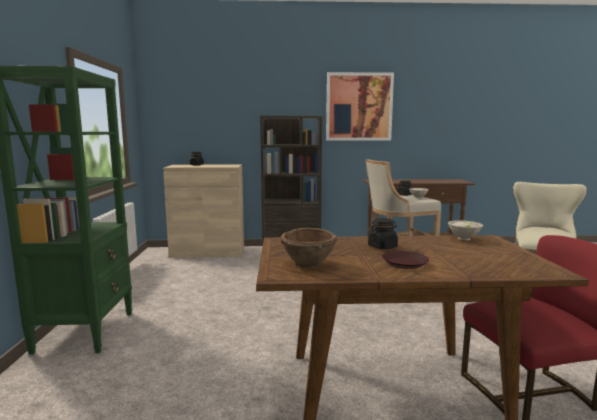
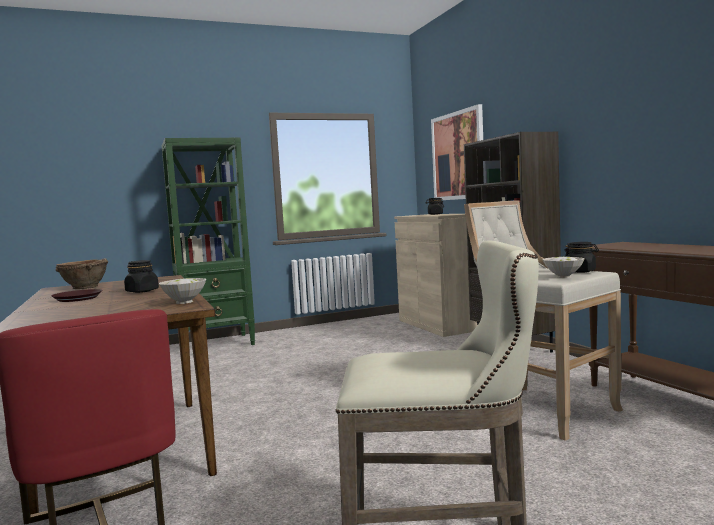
camera: 70 degrees right, 5 degrees down
picture [326,72,394,141] -> picture moved to [431,104,483,200]

